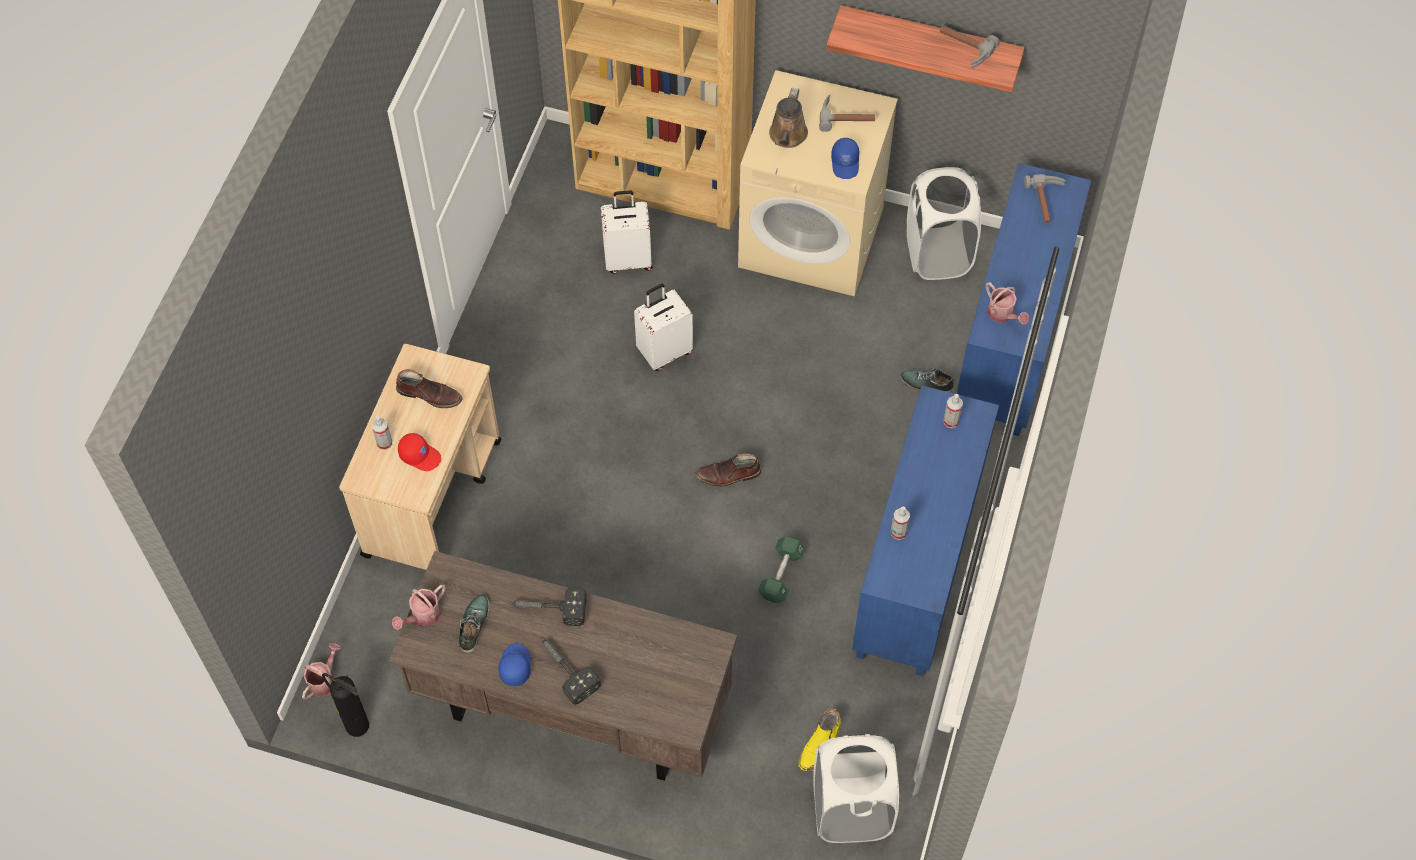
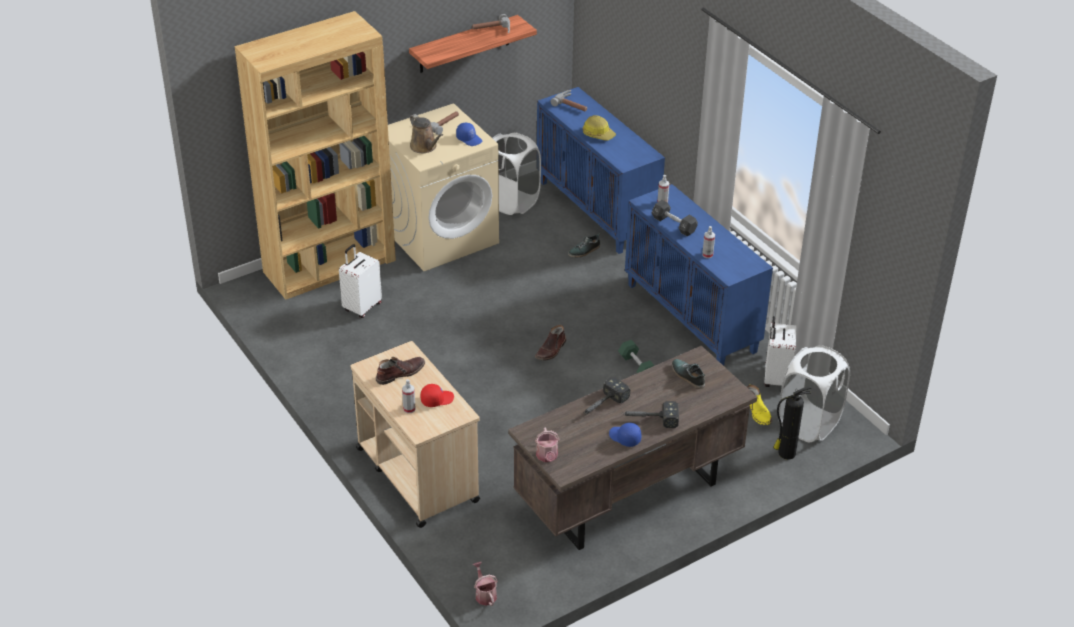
camera: 50 degrees left, 20 degrees down
fire extinguisher [322,673,369,737] -> fire extinguisher moved to [773,386,812,460]
shoe [459,595,490,653] -> shoe moved to [672,359,705,389]
white suitcase [634,284,693,371] -> white suitcase moved to [764,316,796,387]
watering can [986,282,1029,324] -> none
none -> hard hat [583,115,616,140]
none -> black dumbbell [652,200,698,236]

